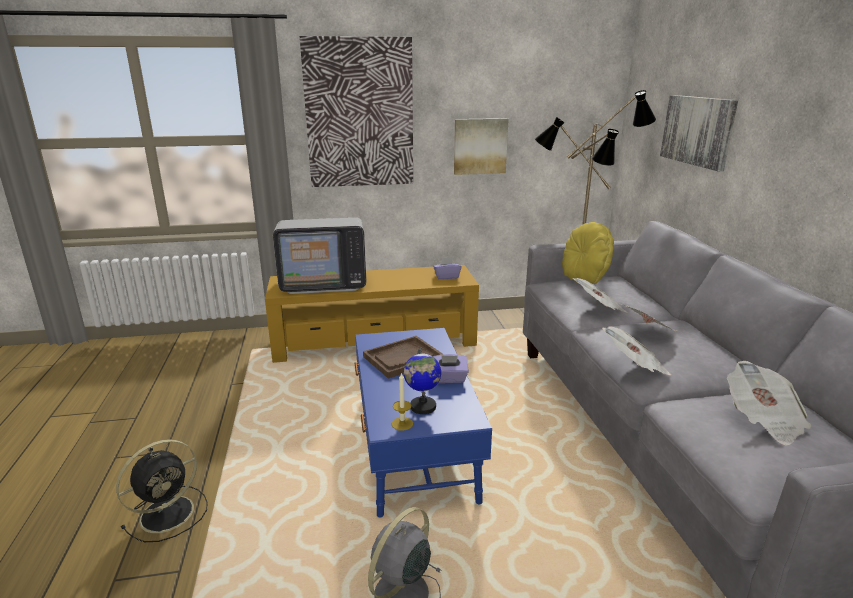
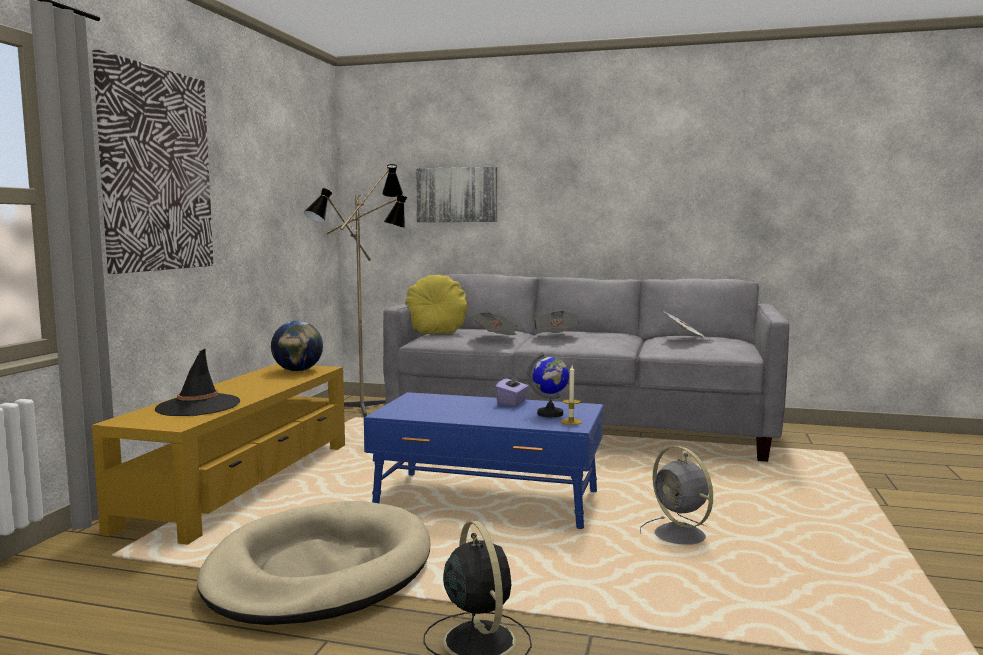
camera: 65 degrees left, 15 degrees down
television [273,218,366,294] -> black hat [155,348,240,416]
brown tray [363,336,444,379] -> none
purple tissue box [433,257,461,280] -> globe [271,321,323,371]
picture [454,118,509,175] -> none
newspaper [602,326,671,375] -> none
none -> beige dog bed [197,501,430,625]

